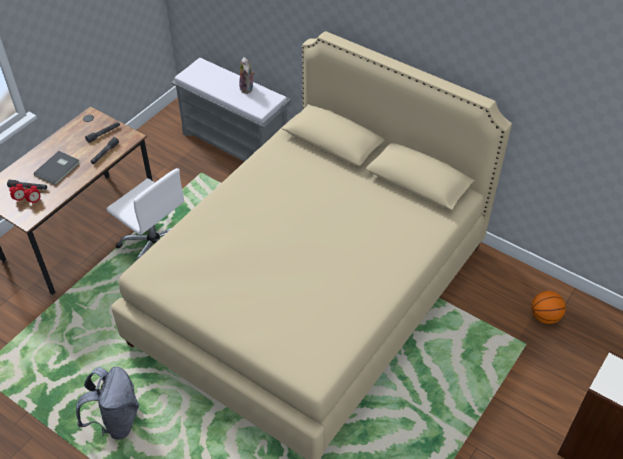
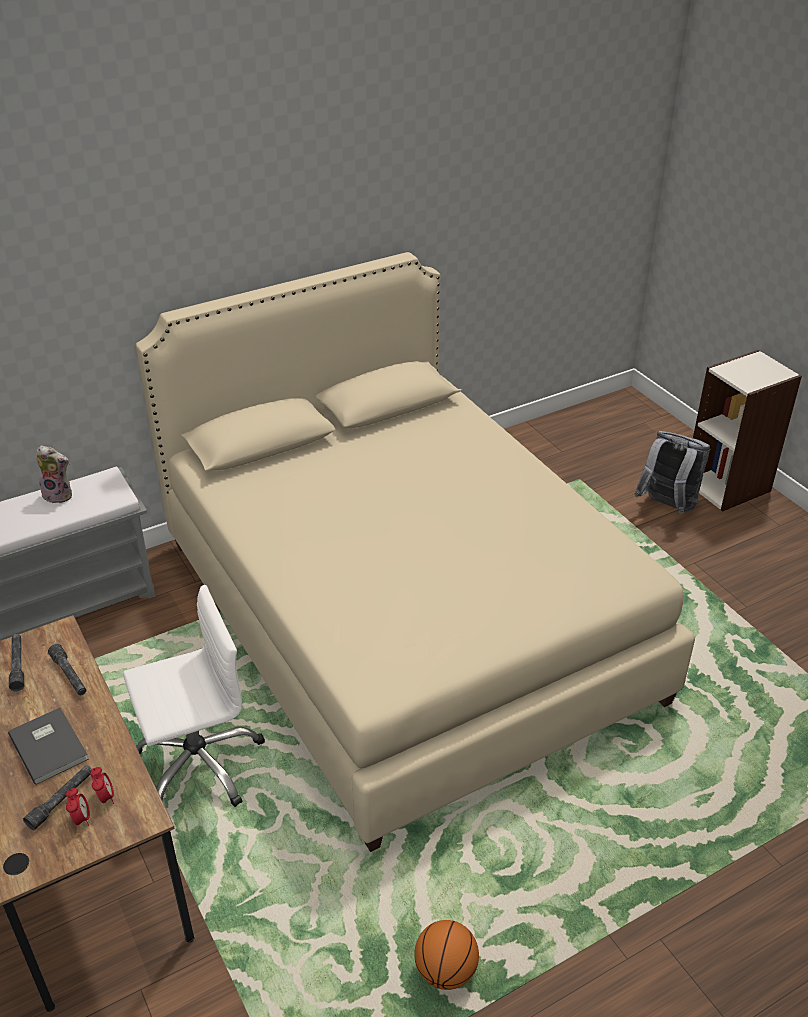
camera: 65 degrees left, 10 degrees down
grey backpack [76,367,139,440] -> grey backpack moved to [635,431,710,514]
basketball [531,291,566,324] -> basketball moved to [414,920,479,990]

